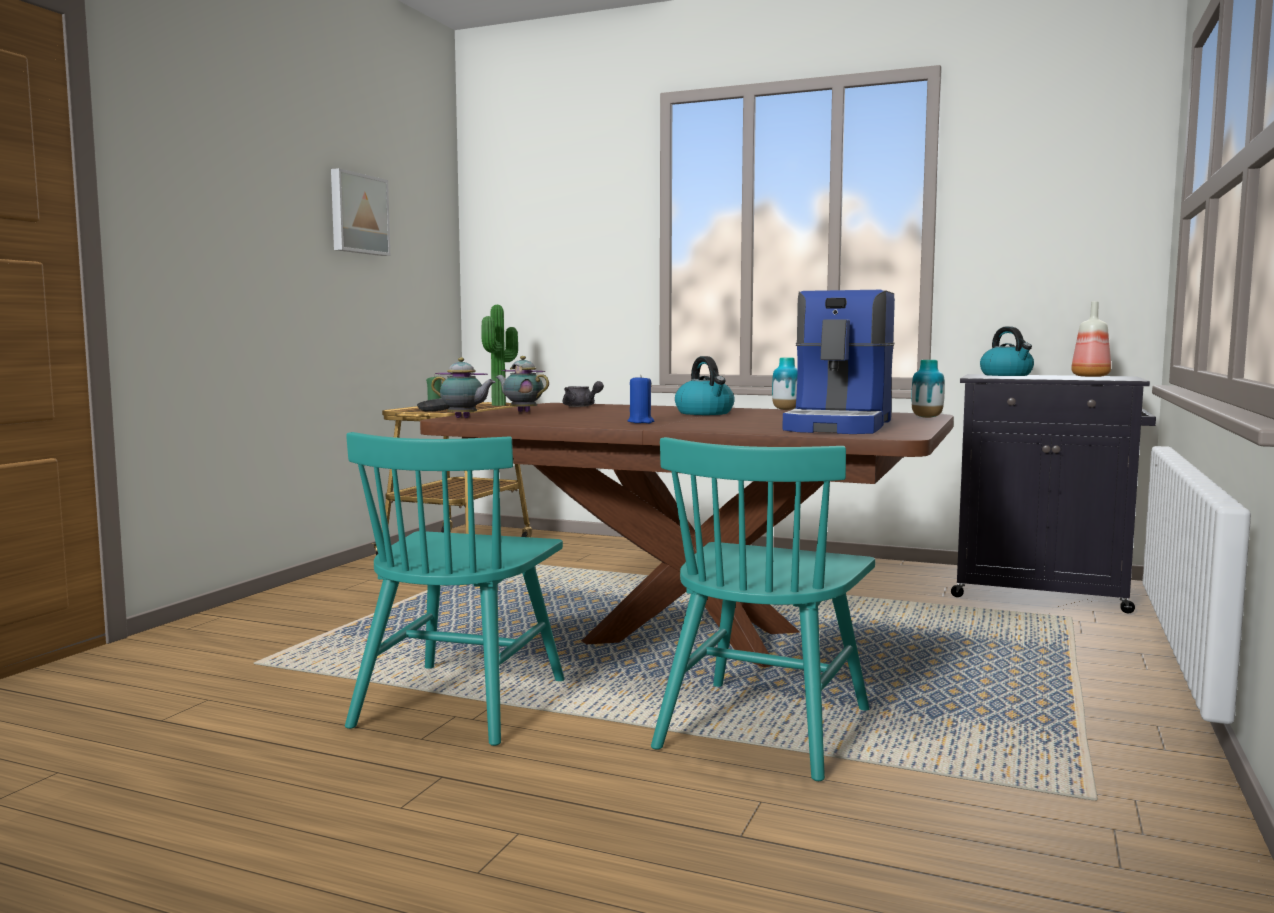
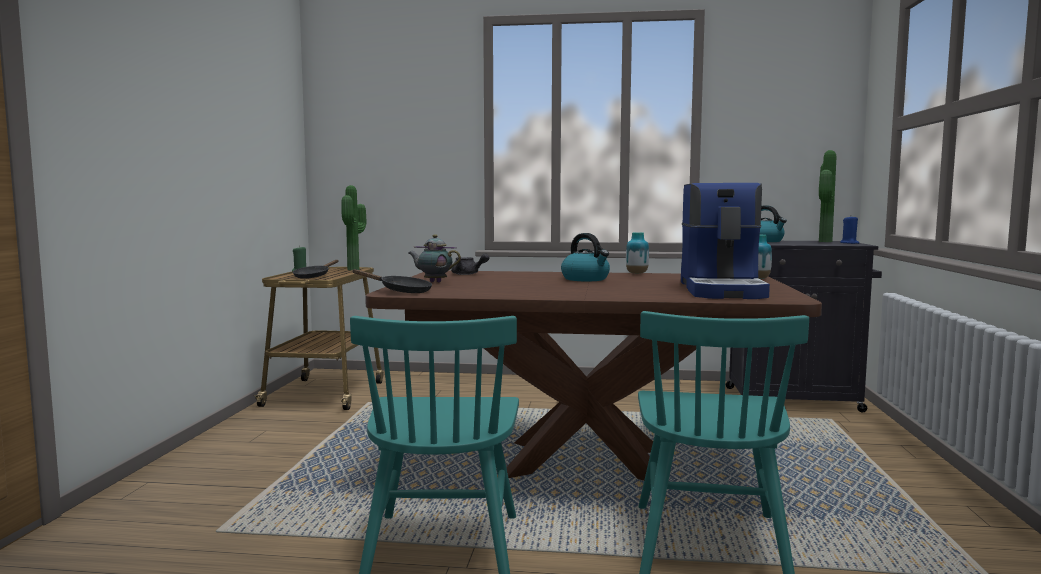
camera: 15 degrees left, 0 degrees up
picture [331,168,390,256] -> none
teapot [431,357,496,418] -> black frying pan [352,269,432,293]
blue candle [627,375,654,423] -> blue candle moved to [840,217,859,244]
bottle [1071,301,1111,377] -> potted plant [819,150,836,242]

